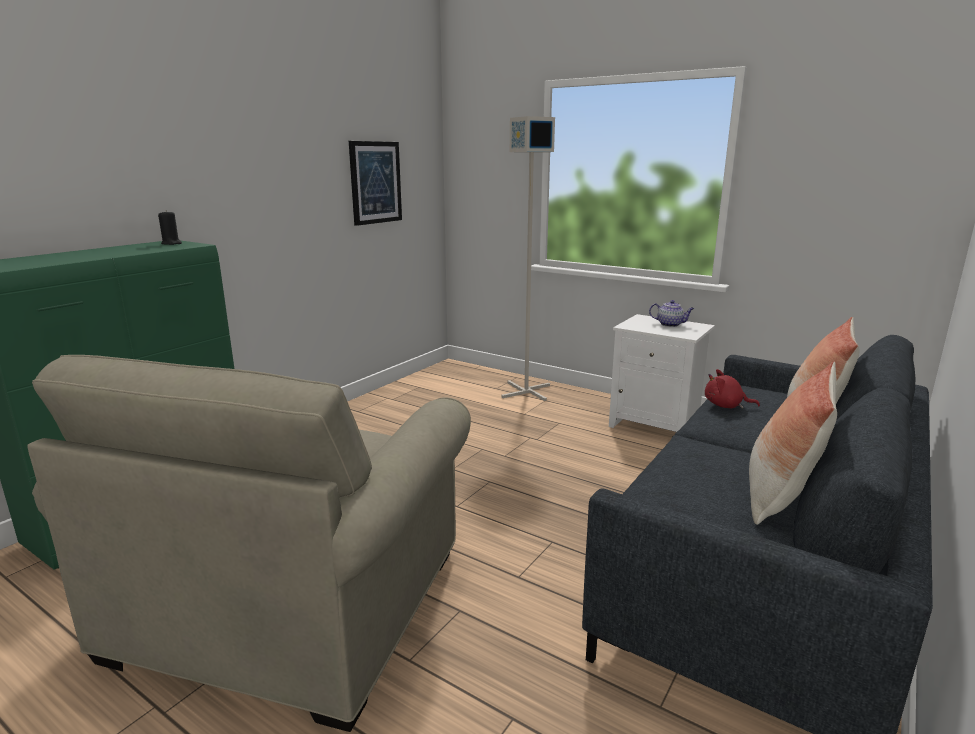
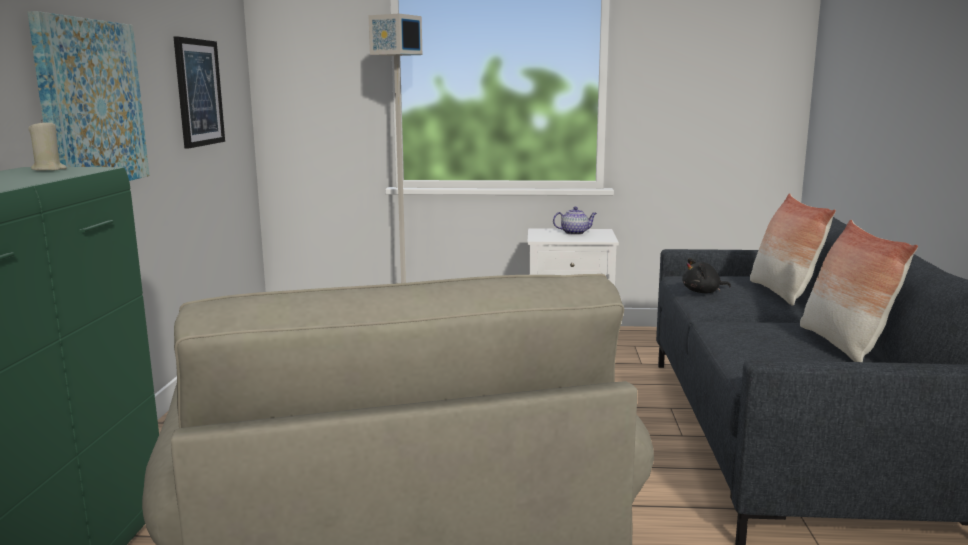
camera: 30 degrees left, 5 degrees down
black candle [158,210,182,245] -> beige candle [28,120,67,171]
red plush toy [705,369,760,409] -> black plush toy [682,258,731,293]
none -> picture [28,11,149,181]

